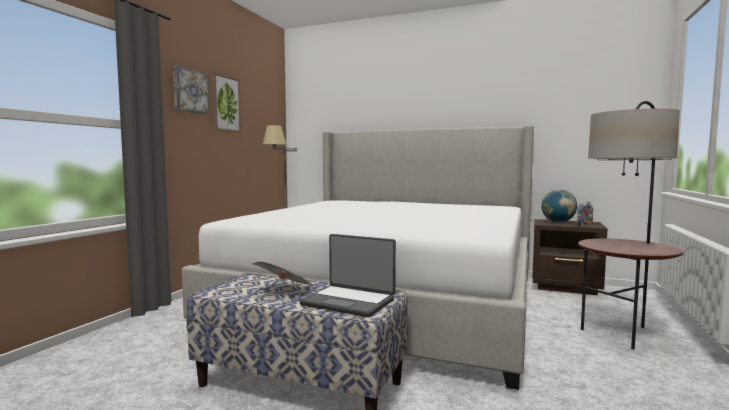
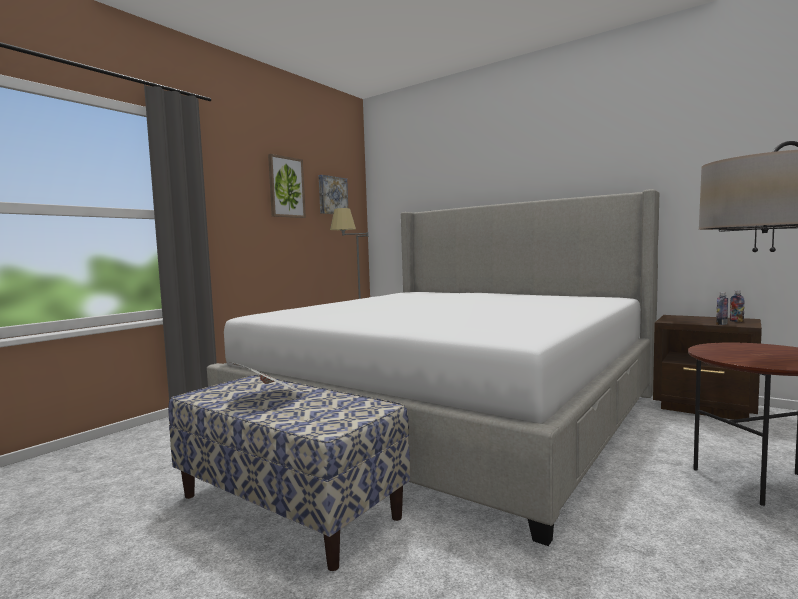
camera: 15 degrees right, 0 degrees up
picture [173,65,209,114] -> picture moved to [319,175,348,214]
laptop [300,234,396,317] -> none
globe [541,189,577,223] -> none

